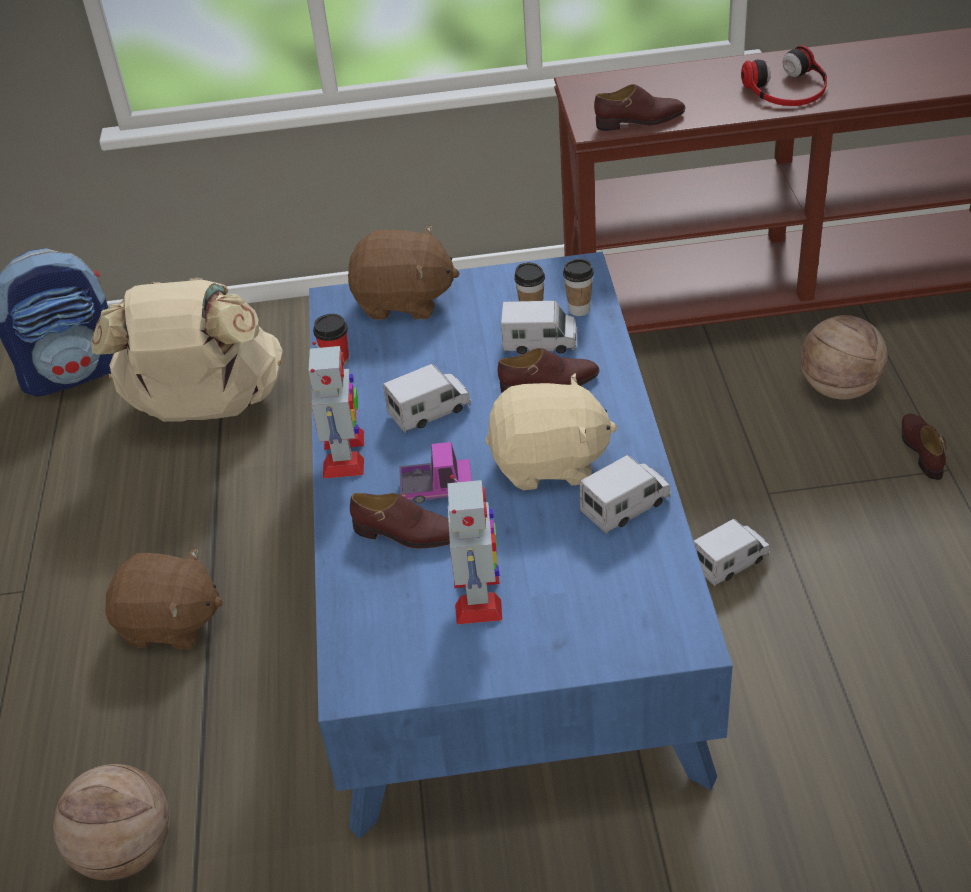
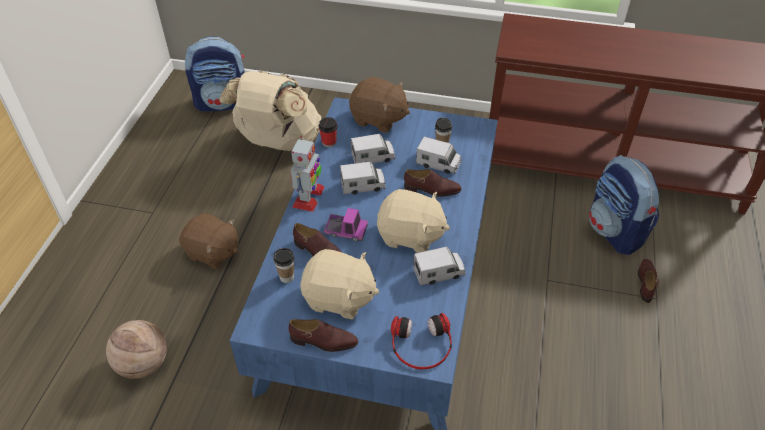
camera: 15 degrees right, 5 degrees up
toy robot [447,475,502,624] -> beige plush toy [300,249,379,319]
cup [563,259,594,316] -> cup moved to [273,248,294,283]
brown shoe [594,84,686,131] -> brown shoe moved to [289,319,358,352]
toy truck [694,519,770,586] -> toy truck moved to [351,134,395,164]
headphones [741,46,827,106] -> headphones moved to [391,313,452,369]
basketball [801,315,888,400] -> backpack [589,155,659,255]

